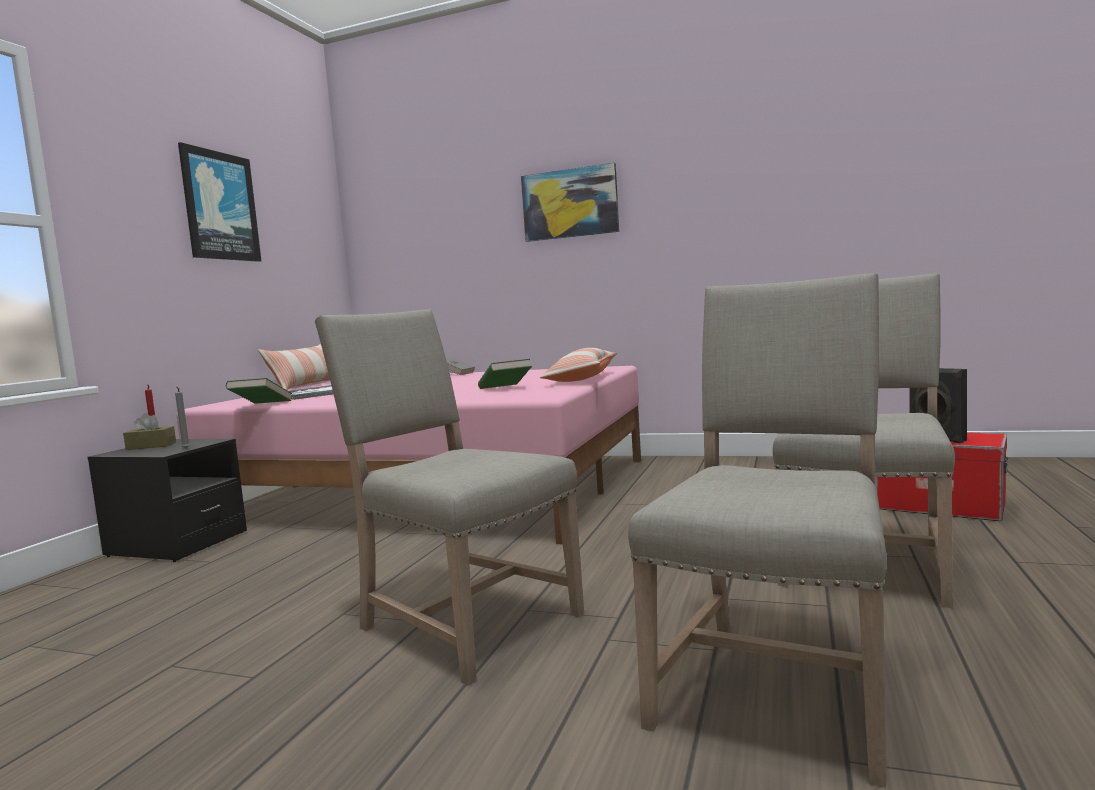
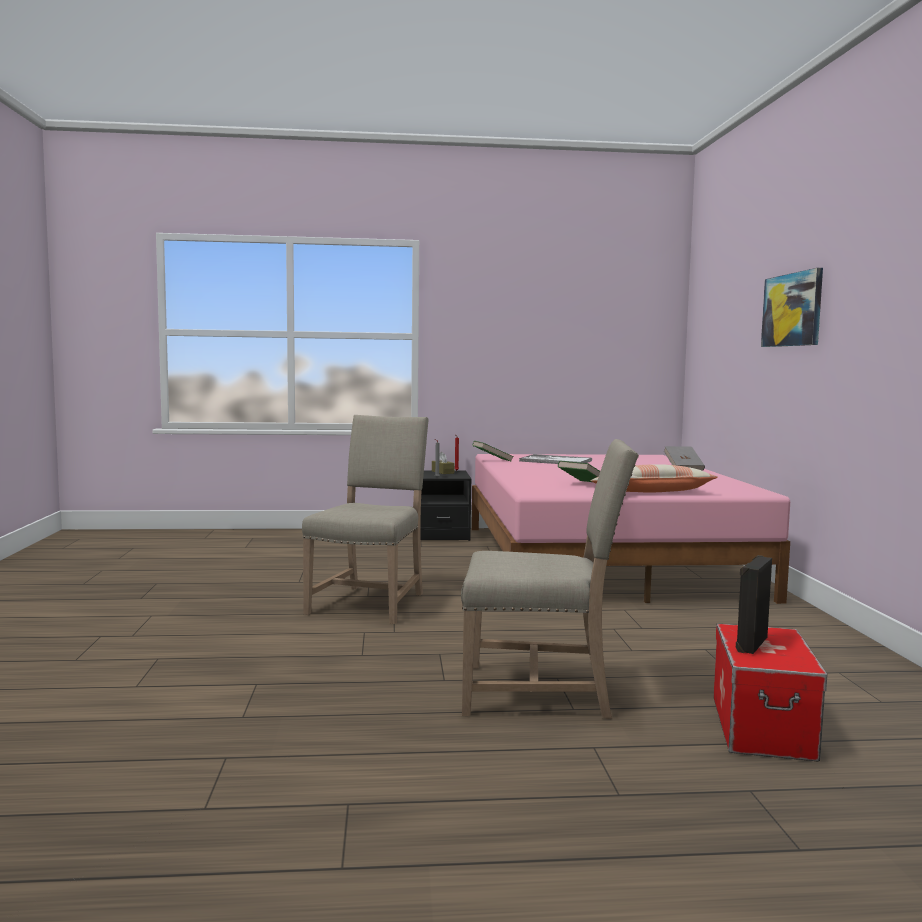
camera: 65 degrees right, 0 degrees up
picture [178,142,261,262] -> none
pillow [258,343,330,390] -> none
beige chair [628,273,887,788] -> none

